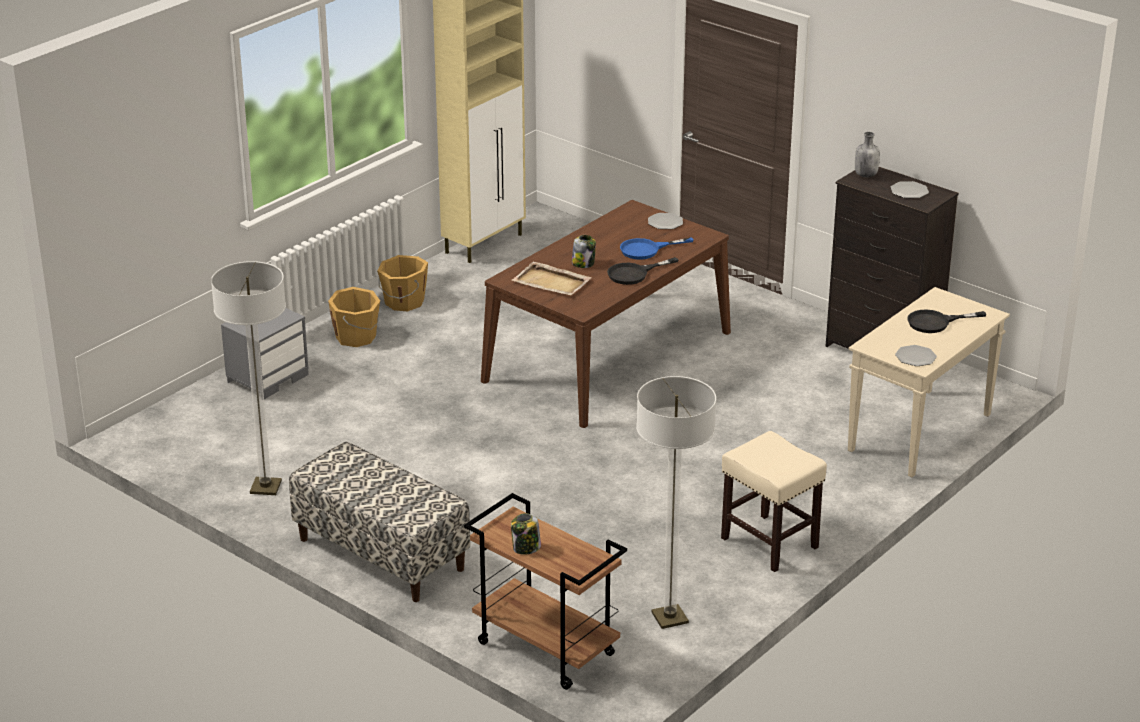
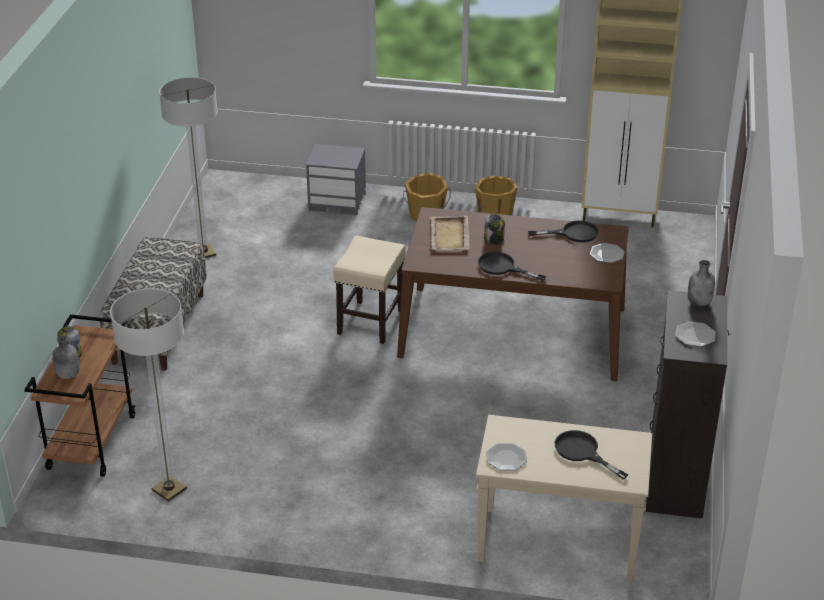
camera: 60 degrees right, 5 degrees up
blue frying pan [620,237,694,260] -> none
beige stool [721,431,827,572] -> beige stool moved to [333,236,406,344]
none -> grey bottle [52,335,80,379]
none -> black frying pan [528,220,599,242]

